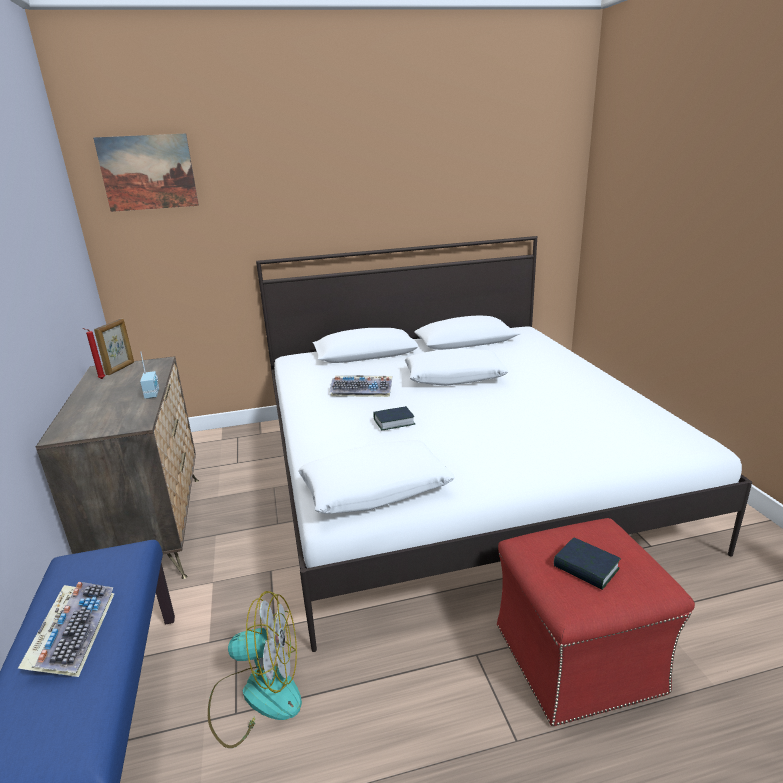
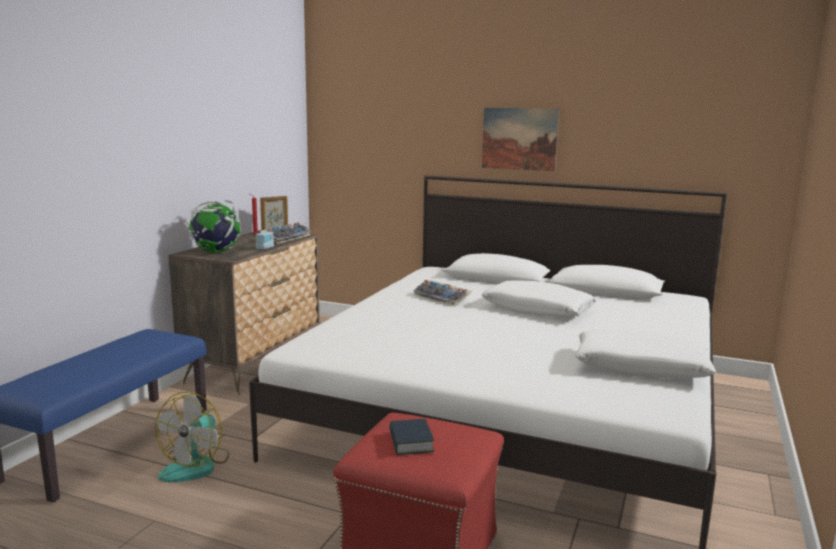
camera: 35 degrees right, 10 degrees down
keyboard [18,582,115,677] -> keyboard moved to [260,222,312,244]
picture [93,133,199,212] -> picture moved to [482,107,559,172]
fan [208,591,302,748] -> fan turned 75 degrees clockwise [155,392,229,482]
white pillow [298,440,455,514] -> white pillow moved to [575,329,716,378]
book [373,406,415,430] -> none
none -> globe [188,200,241,253]

